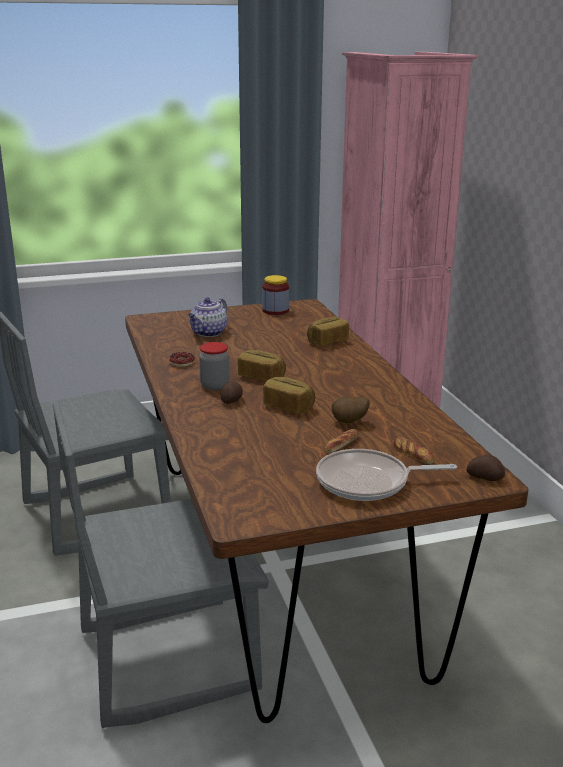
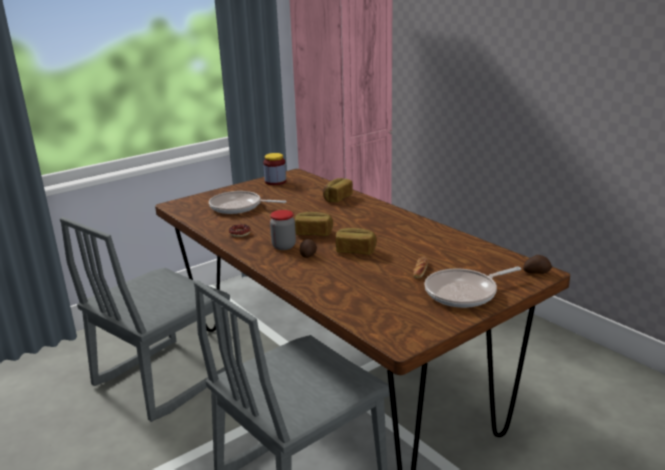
camera: 20 degrees left, 0 degrees up
teapot [188,298,227,337] -> frying pan [209,191,287,214]
potato [332,396,370,423] -> none
bread [393,437,436,464] -> none

